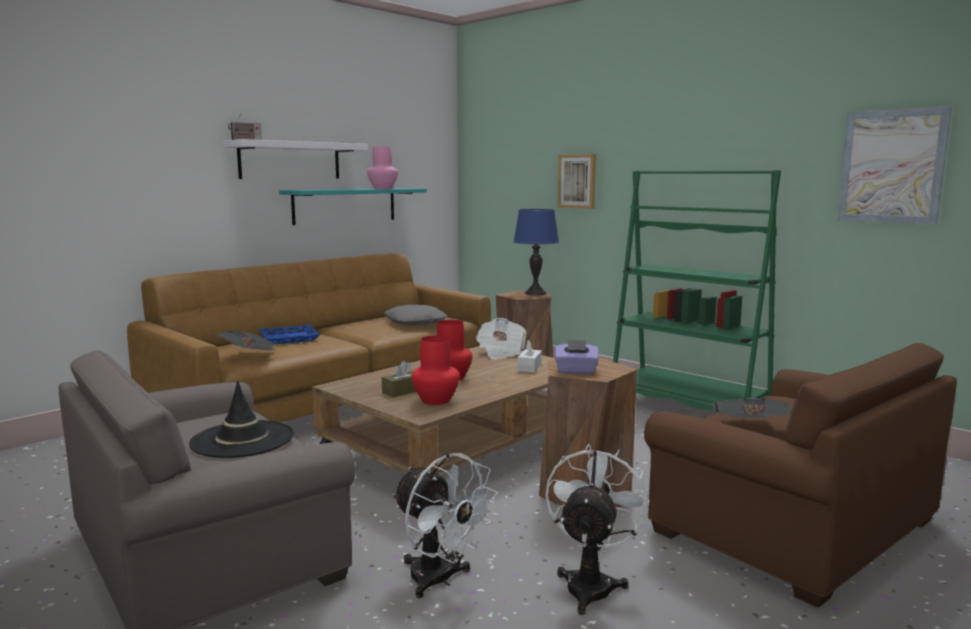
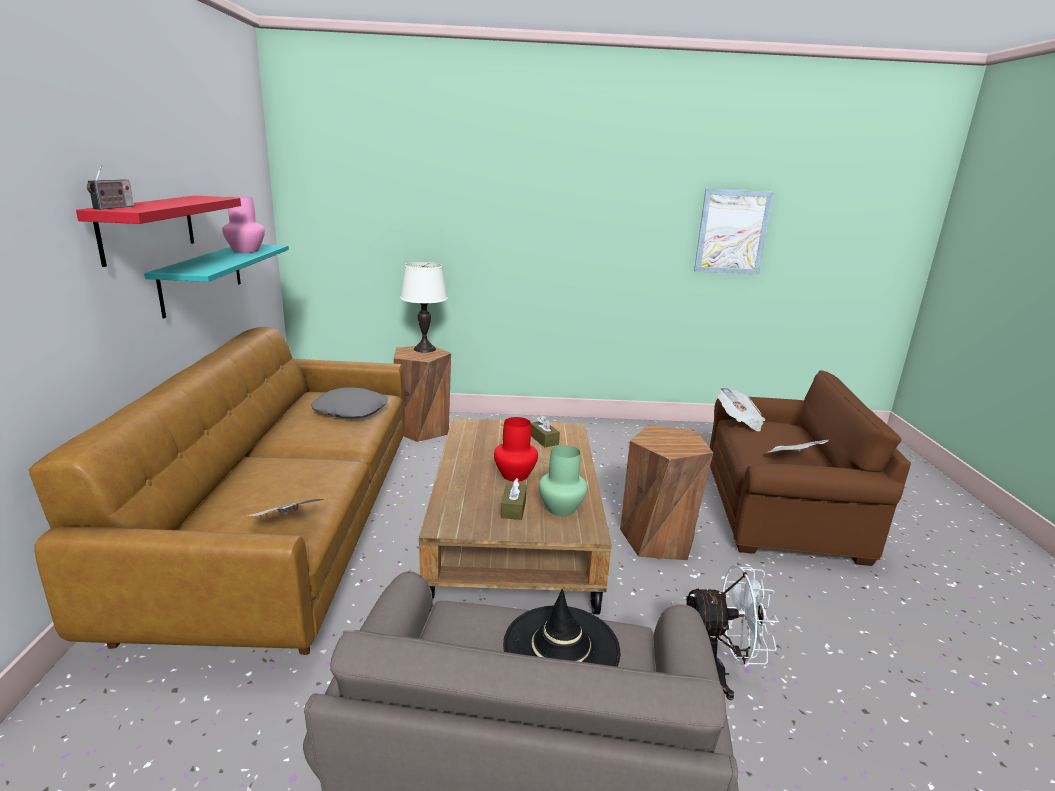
camera: 45 degrees left, 10 degrees up
white shelf [223,139,368,179] -> red shelf [76,196,241,267]
blue tray [259,325,320,344] -> none
red vase [411,336,460,405] -> green vase [539,445,587,516]
newspaper [476,318,527,359] -> newspaper moved to [718,387,765,432]
blue table lamp [513,209,559,295] -> white table lamp [400,262,448,353]
white tissue box [517,340,542,373] -> brown tissue box [531,415,560,447]
white fan [545,444,650,615] -> none
purple tissue box [555,339,599,374] -> none
picture [557,154,596,209] -> none
green bookcase [613,170,781,410] -> none

